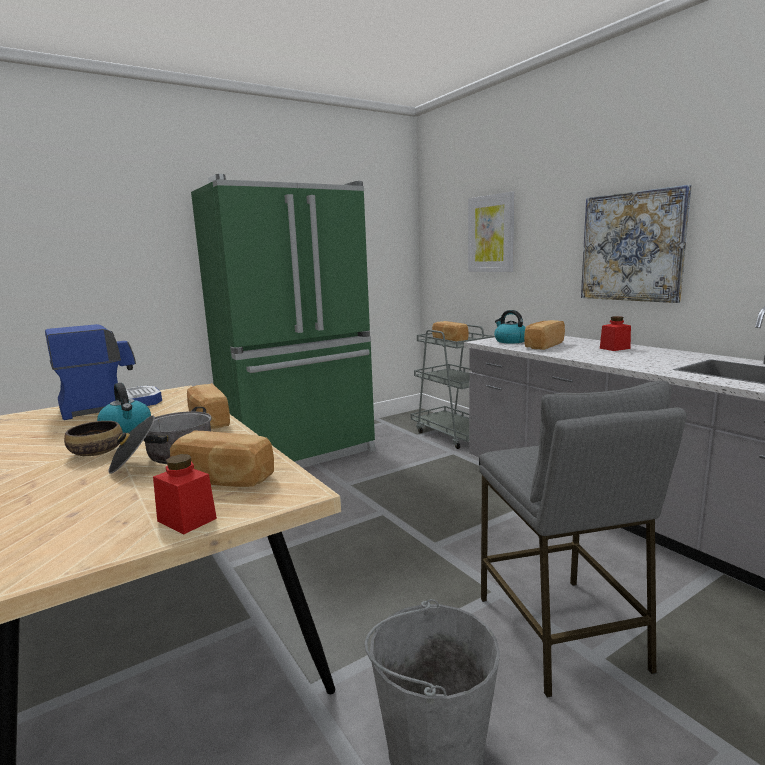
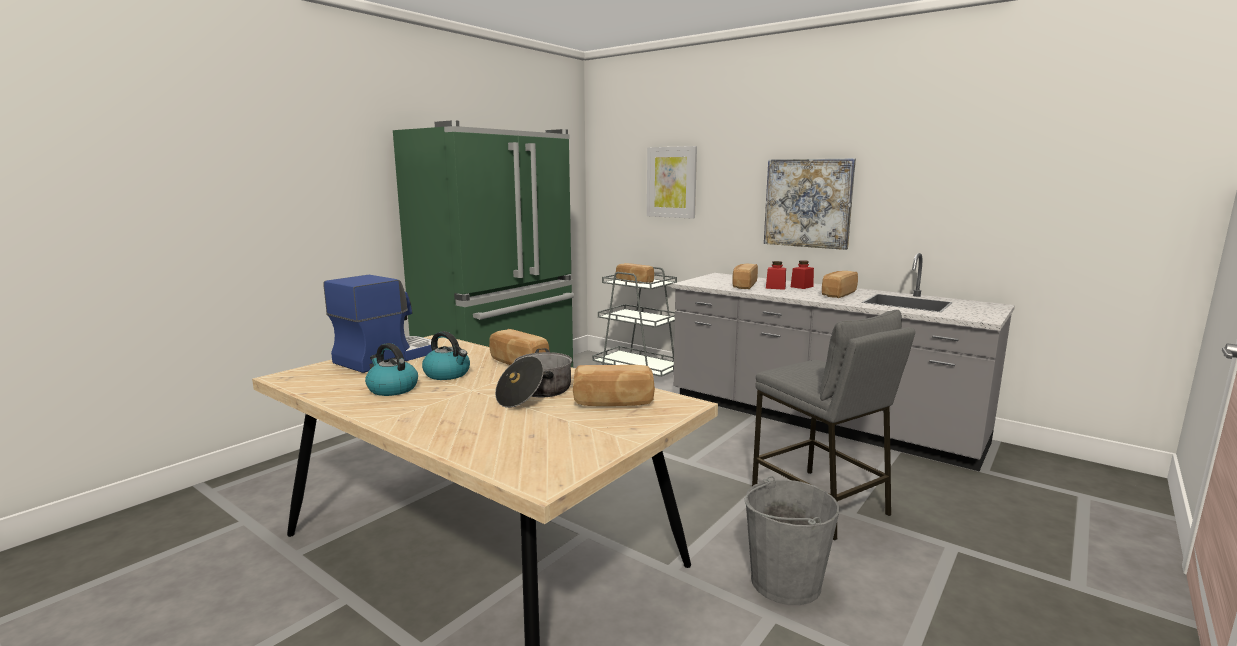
camera: 20 degrees left, 0 degrees up
bowl [64,421,123,456] -> none
red jar [153,454,217,534] -> red jar moved to [766,261,786,290]
kettle [494,310,526,344] -> kettle moved to [365,343,418,396]
none -> bread [822,271,858,298]

